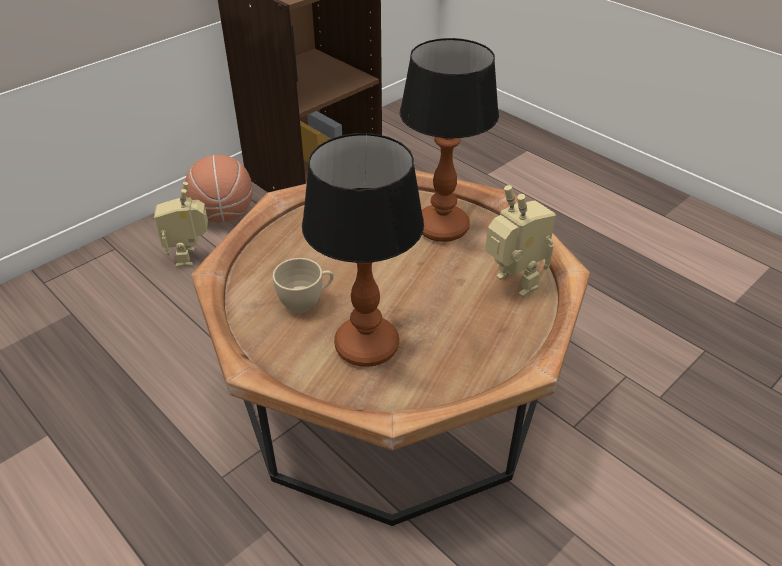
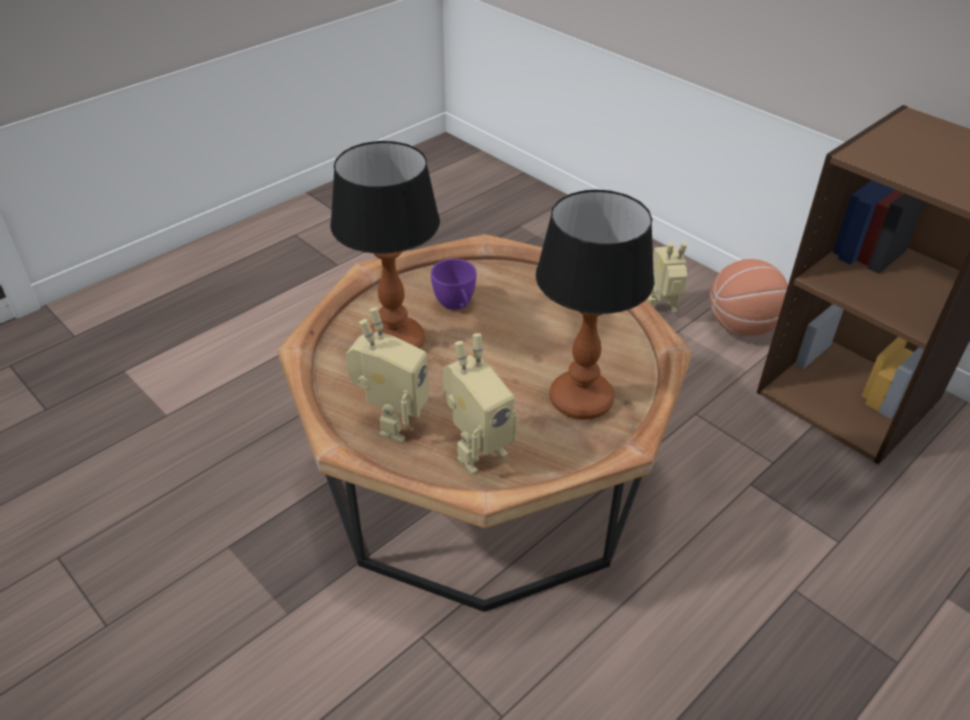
camera: 90 degrees right, 0 degrees up
beige cup [273,258,334,313] -> purple cup [431,259,477,310]
none -> toy robot [346,307,429,443]

